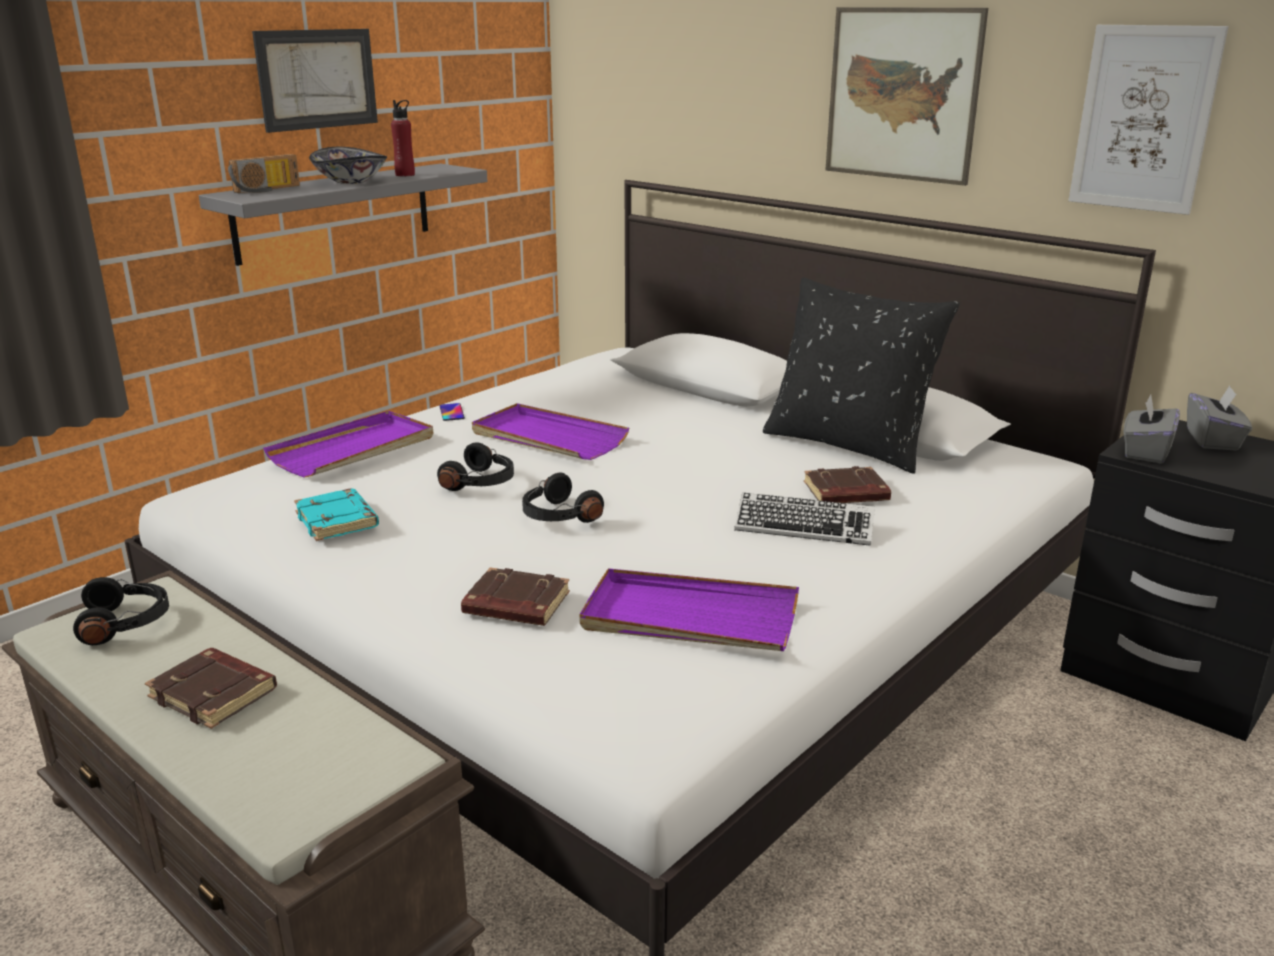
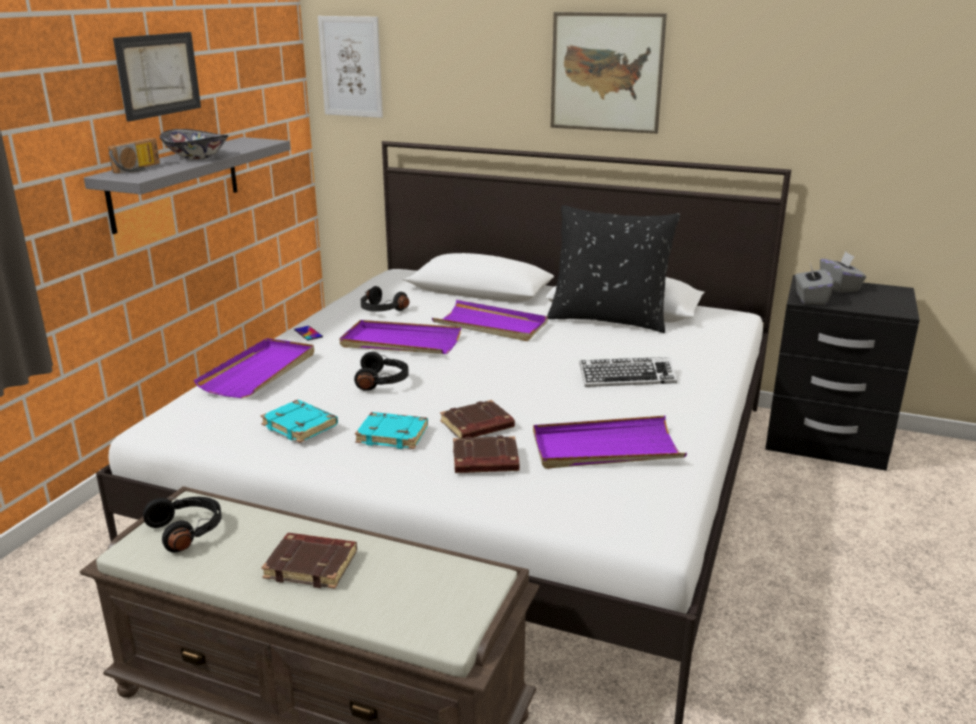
camera: 20 degrees left, 0 degrees up
red bottle [391,100,415,176] -> none
black headphones [522,473,604,523] -> black headphones moved to [361,286,409,312]
brown book [804,466,891,503] -> brown book moved to [440,400,515,438]
picture [1069,25,1229,215] -> picture moved to [318,16,383,118]
none -> turquoise book [355,412,428,449]
none -> purple tray [432,300,548,341]

